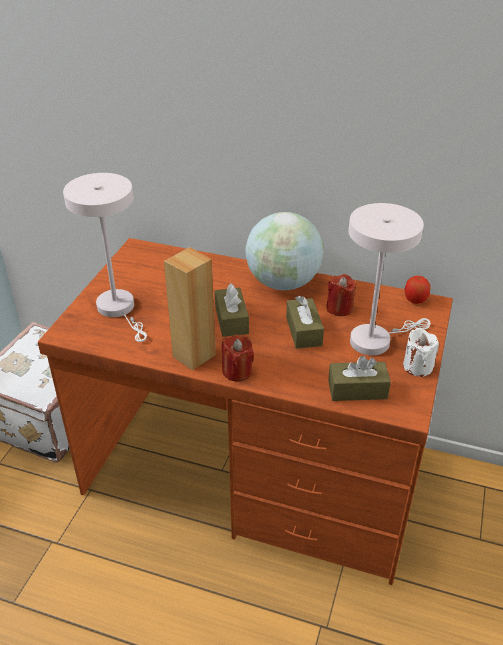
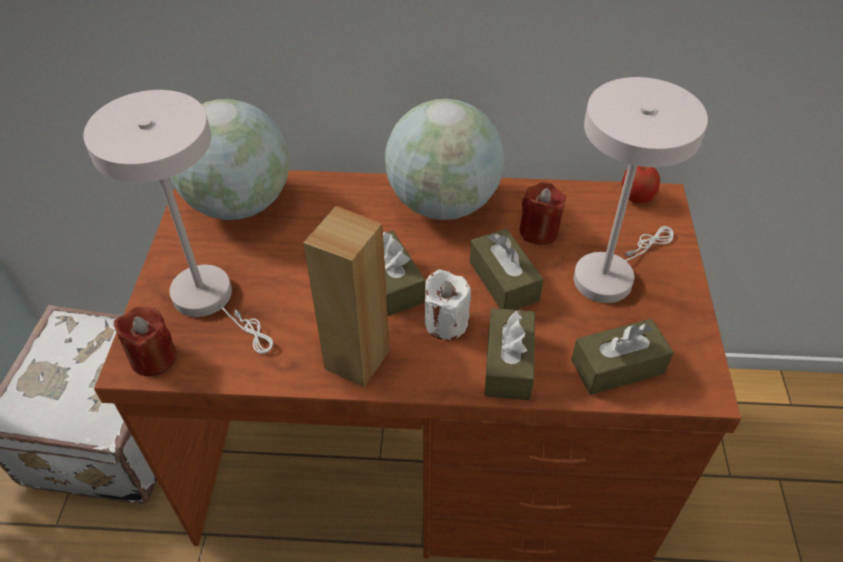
camera: 15 degrees left, 10 degrees up
red candle [222,335,254,381] -> red candle moved to [114,307,177,376]
white candle [403,328,439,377] -> white candle moved to [424,269,471,340]
none -> globe [170,99,289,220]
none -> brown tissue box [485,308,535,400]

